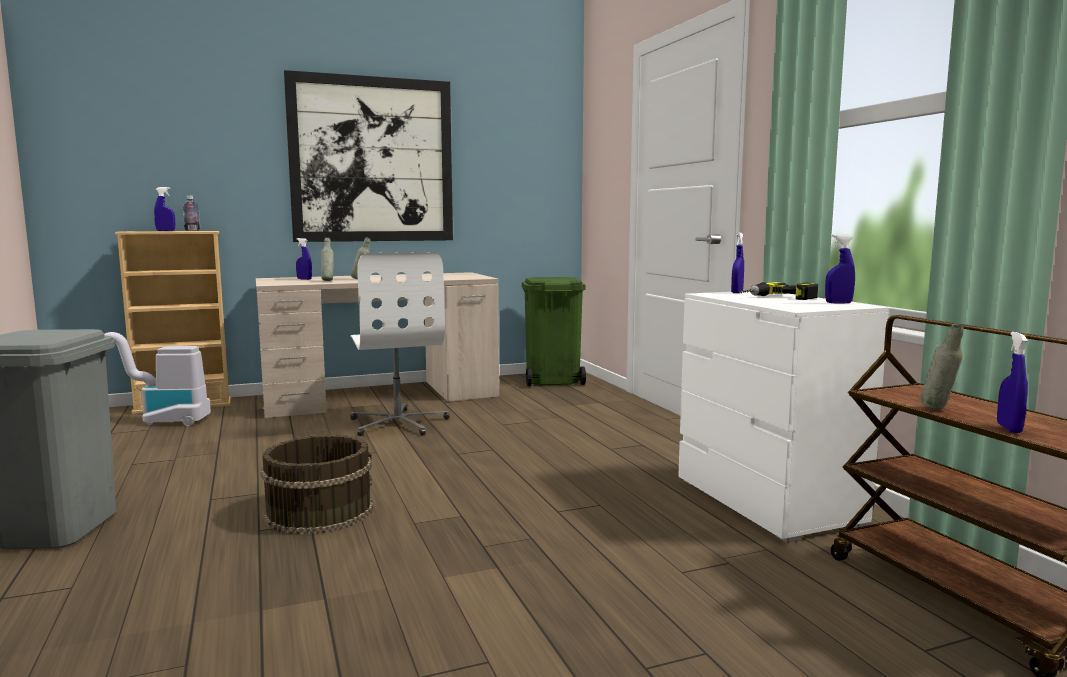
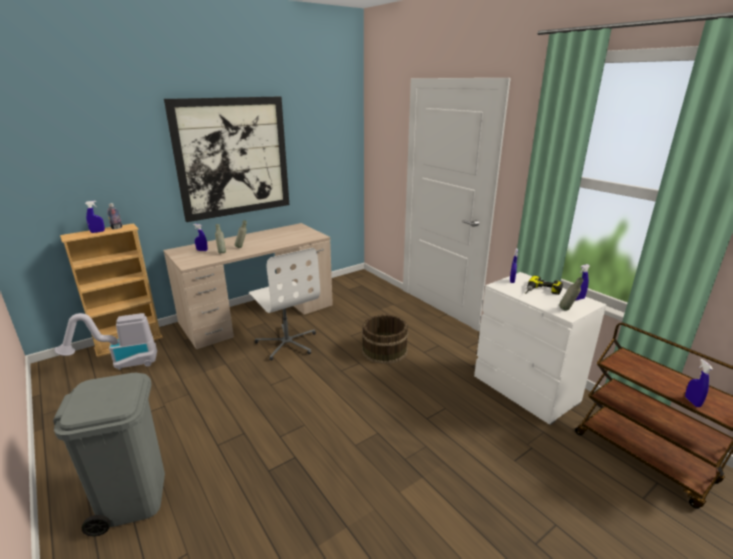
camera: 15 degrees left, 15 degrees up
brown bucket [261,435,373,535] -> brown bucket moved to [362,314,409,364]
green trash can [522,277,586,386] -> none
grey bottle [921,324,964,409] -> grey bottle moved to [559,277,583,311]

